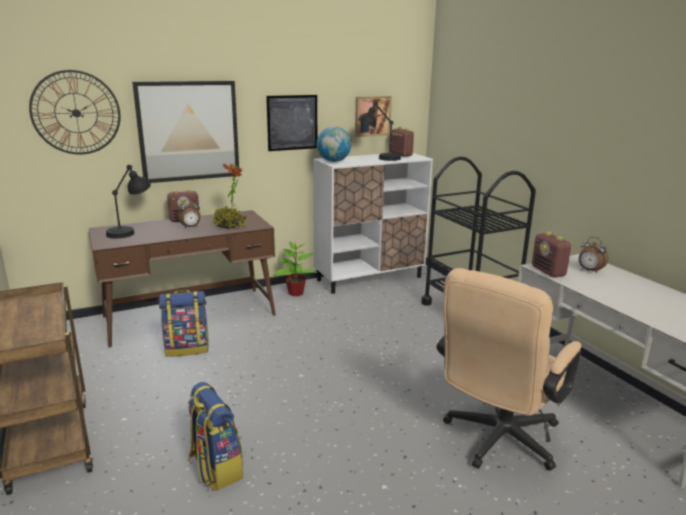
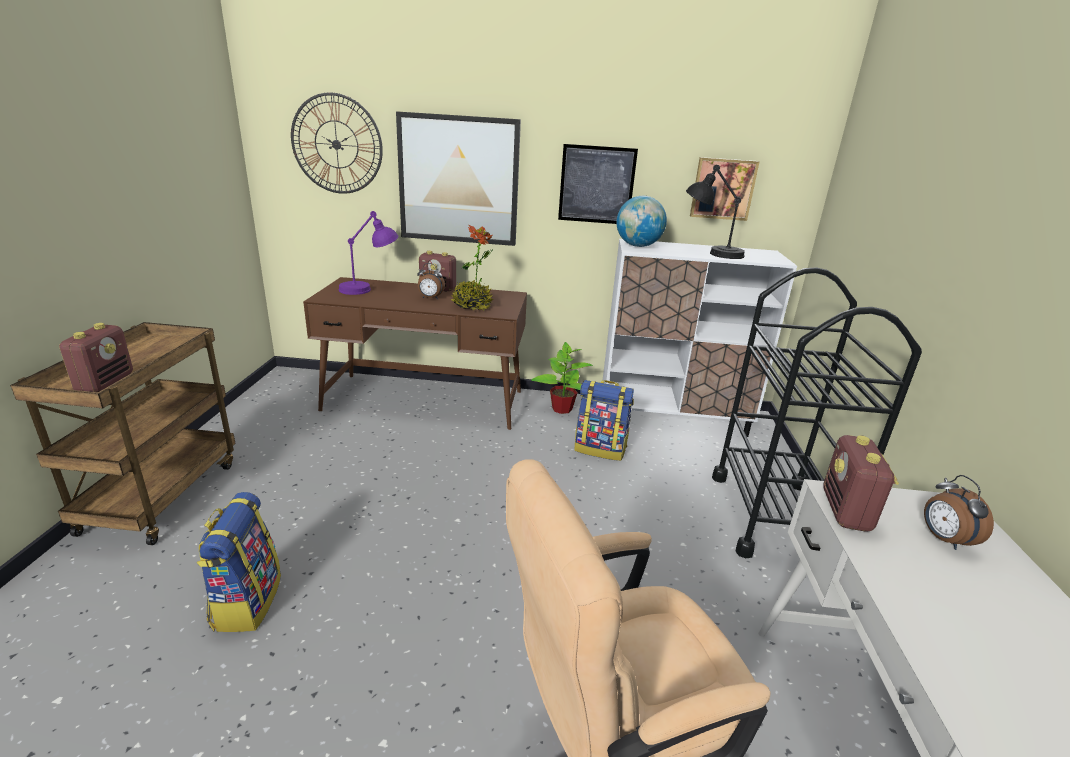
camera: 30 degrees right, 5 degrees up
black table lamp [106,165,151,239] -> purple table lamp [339,211,398,295]
backpack [159,290,209,357] -> backpack moved to [574,380,634,461]
radio [391,127,414,157] -> radio moved to [59,323,133,392]

